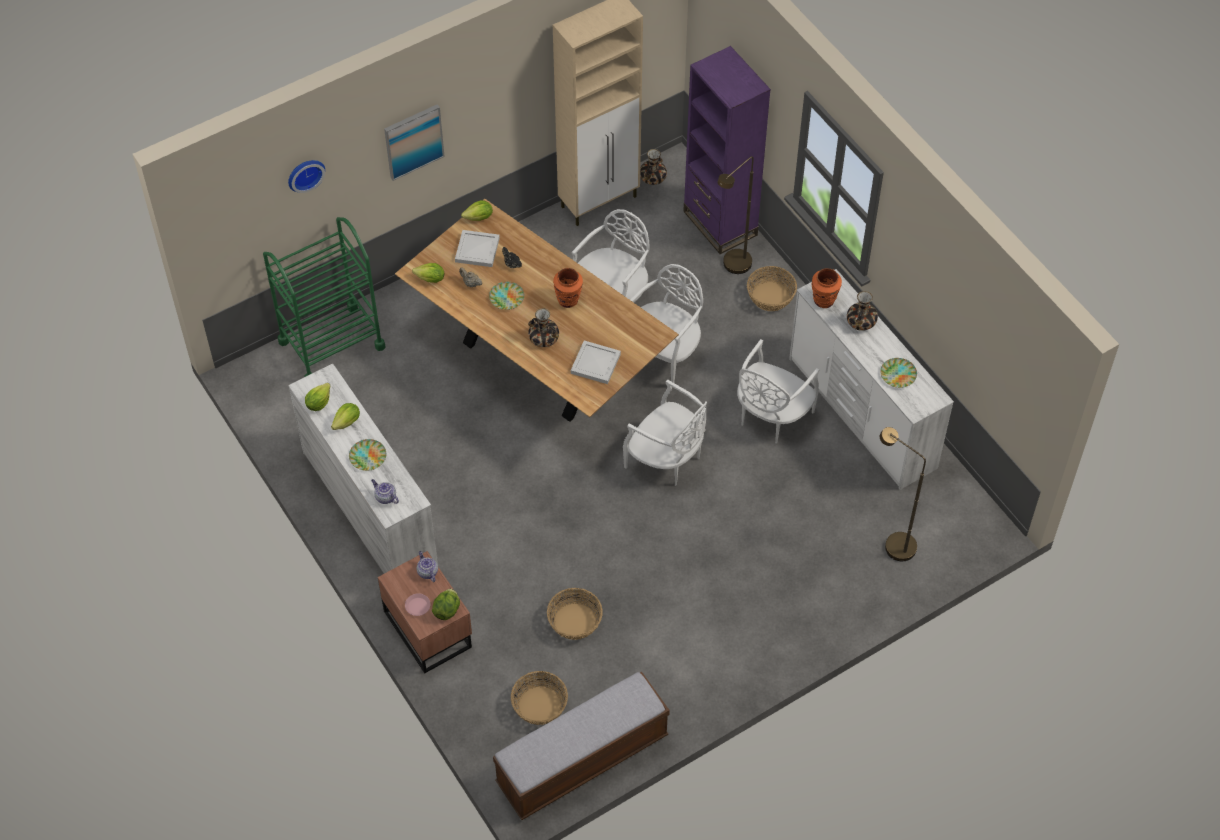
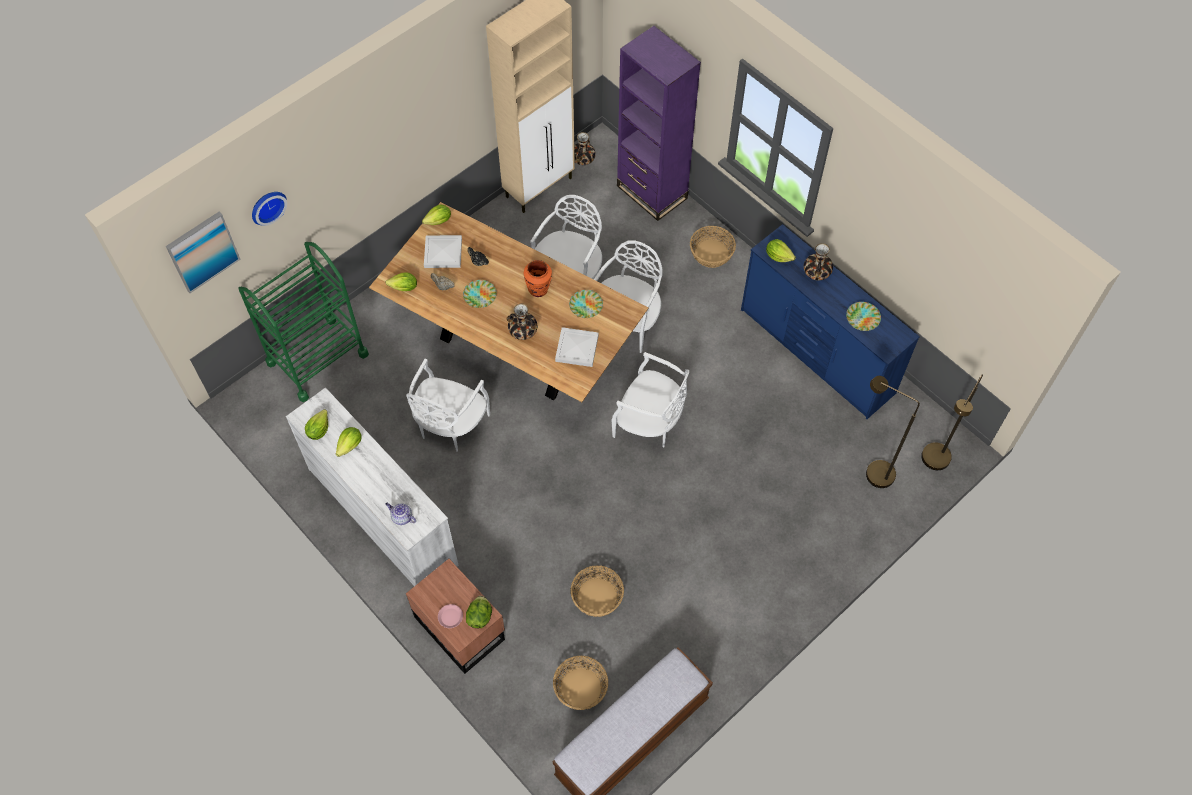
camera: 10 degrees left, 5 degrees up
plate [349,439,386,471] -> plate moved to [569,290,603,318]
picture [384,104,445,181] -> picture moved to [166,212,241,293]
teapot [417,551,438,582] -> none
brown floor lamp [718,156,754,274] -> brown floor lamp moved to [921,374,983,470]
white chair [737,339,819,444] -> white chair moved to [406,359,490,452]
white dresser [789,269,954,490] -> blue dresser [741,224,920,419]
orange vase [812,268,842,308] -> lettuce [766,239,796,262]

